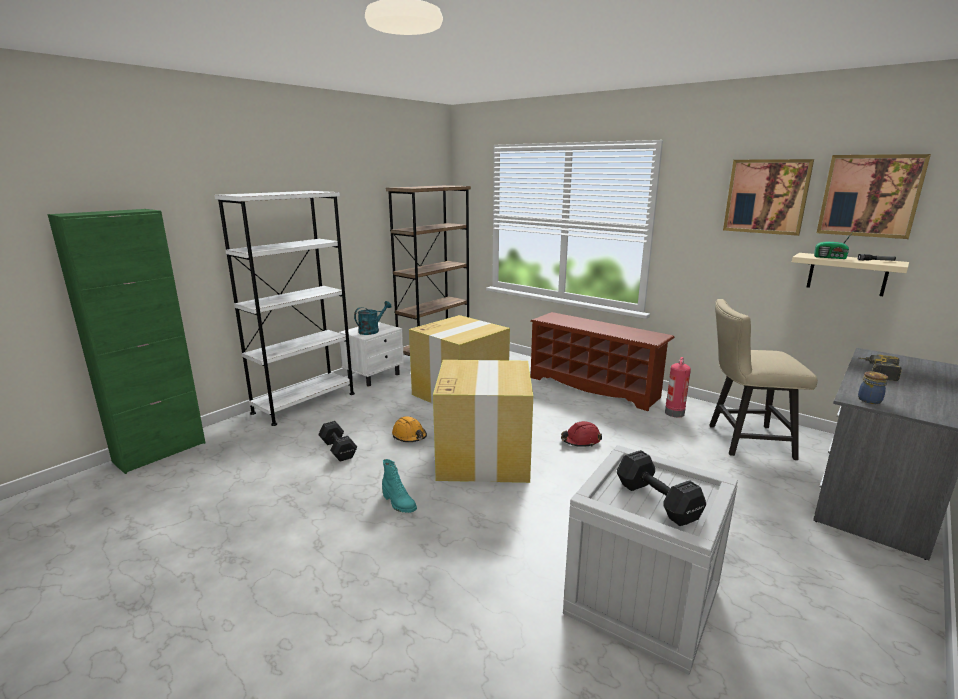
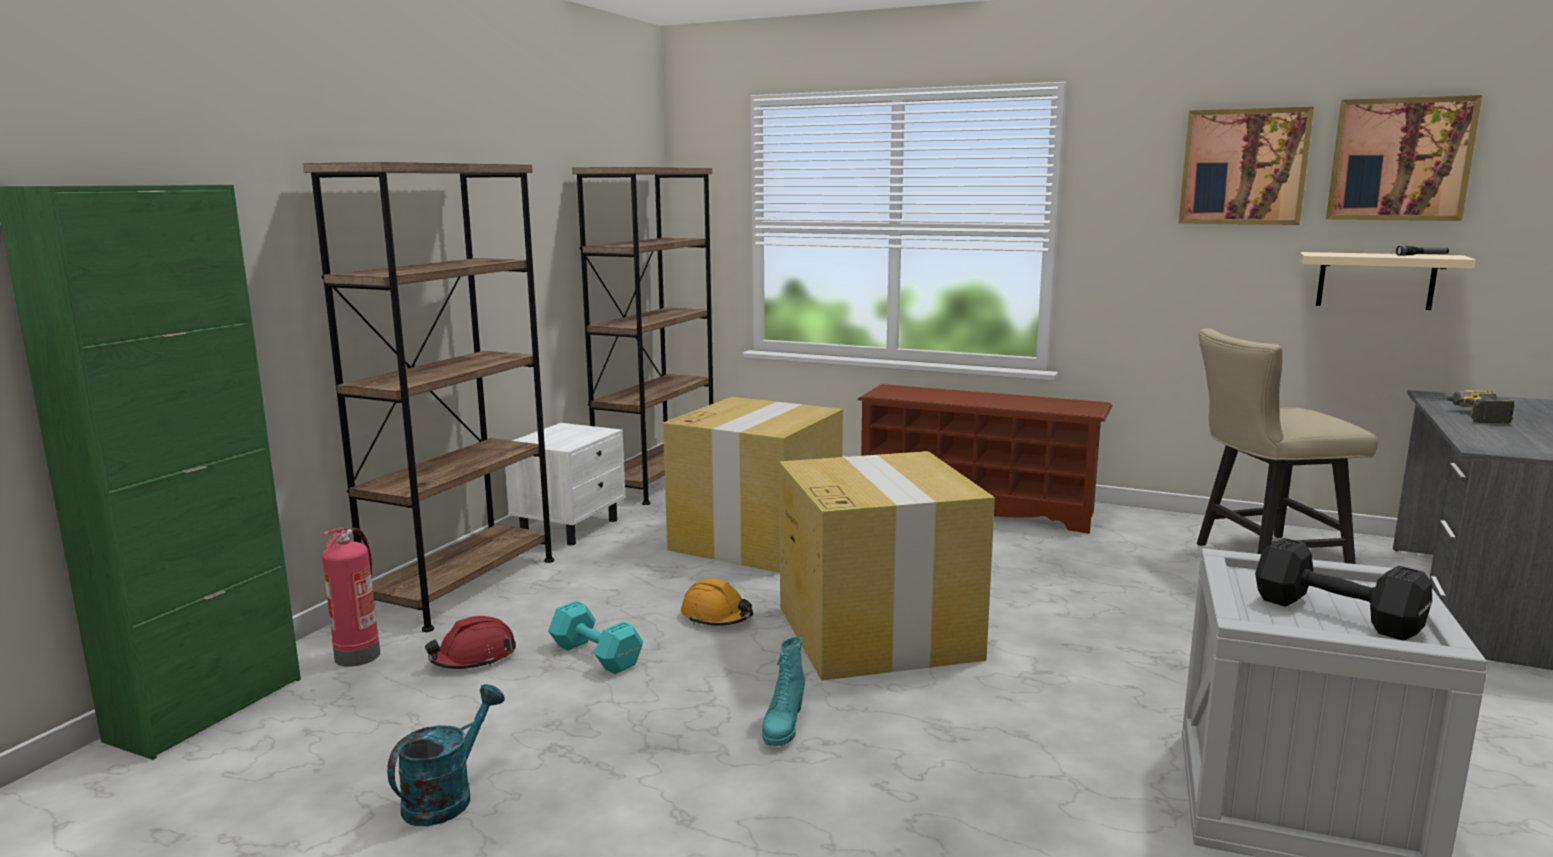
camera: 15 degrees left, 5 degrees down
white bookcase [214,191,355,426] -> brown bookcase [303,162,554,632]
black dumbbell [318,421,357,462] -> turquoise dumbbell [548,601,643,674]
turquoise watering can [354,301,392,335] -> turquoise watering can moved to [387,684,505,826]
turquoise boot [382,459,417,513] -> turquoise boot turned 75 degrees clockwise [762,637,805,746]
red hard hat [561,421,602,447] -> red hard hat moved to [425,616,516,669]
fire extinguisher [665,357,691,417] -> fire extinguisher moved to [322,528,380,667]
radio [814,232,853,259] -> none
jar [858,371,888,404] -> none

